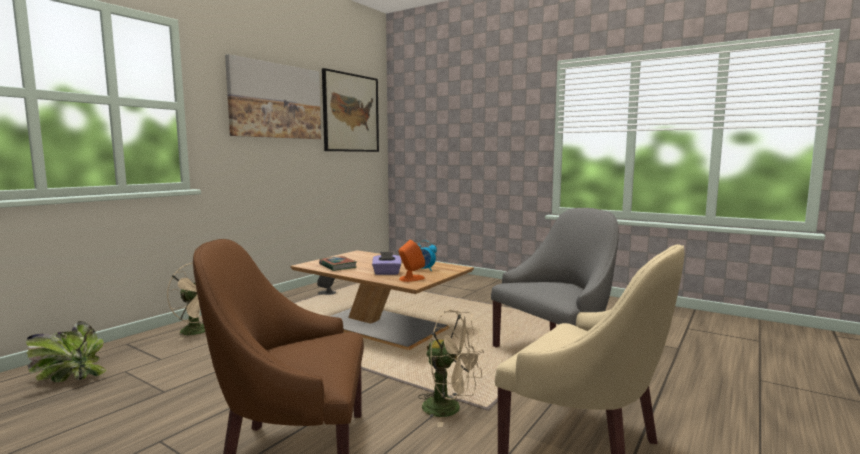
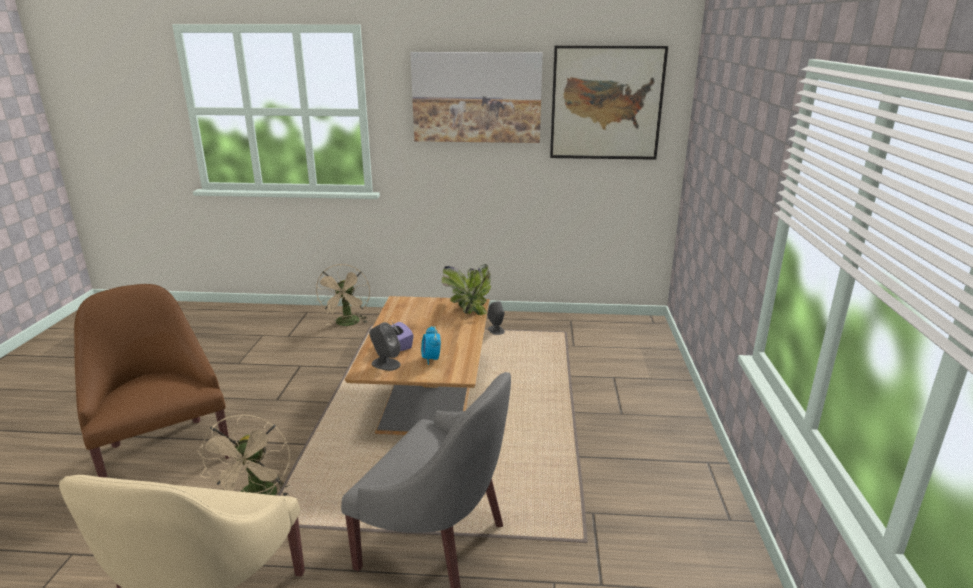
camera: 60 degrees right, 15 degrees up
potted plant [26,321,107,382] -> potted plant moved to [441,264,491,315]
book [319,256,356,271] -> none
orange speaker [399,240,425,282] -> grey speaker [369,322,401,371]

